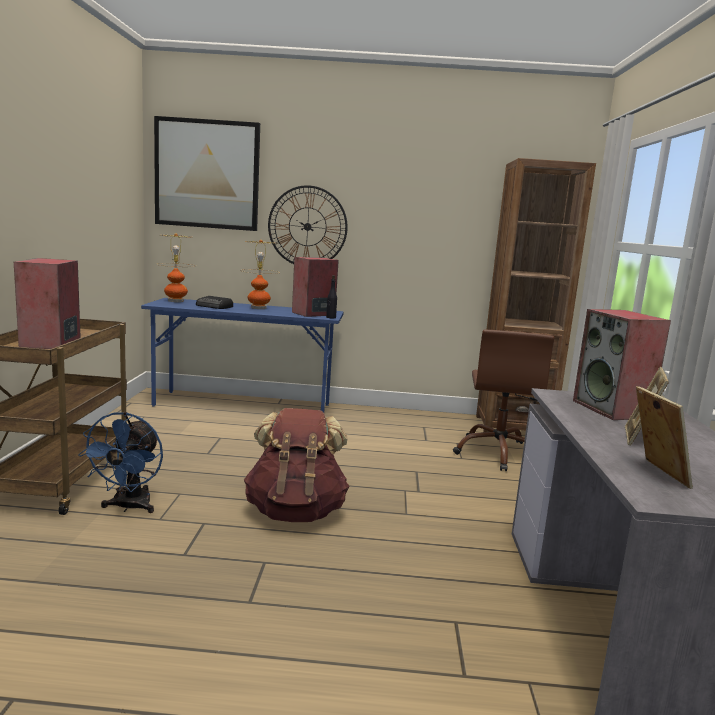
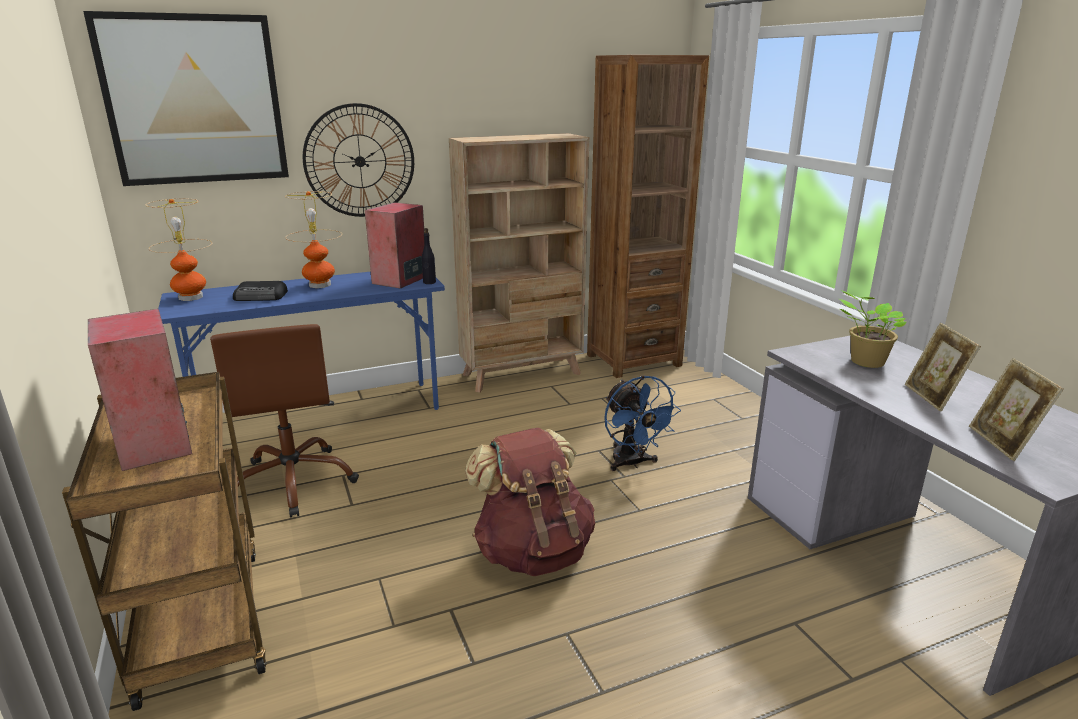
camera: 25 degrees left, 10 degrees up
blue fan [78,412,163,513] -> blue fan moved to [604,375,681,471]
brown office chair [453,330,554,471] -> brown office chair moved to [210,324,359,518]
speaker [573,309,671,420] -> potted plant [839,290,907,368]
picture frame [636,386,693,489] -> picture frame turned 150 degrees counterclockwise [969,358,1064,461]
none -> beige bookcase [449,133,589,393]

